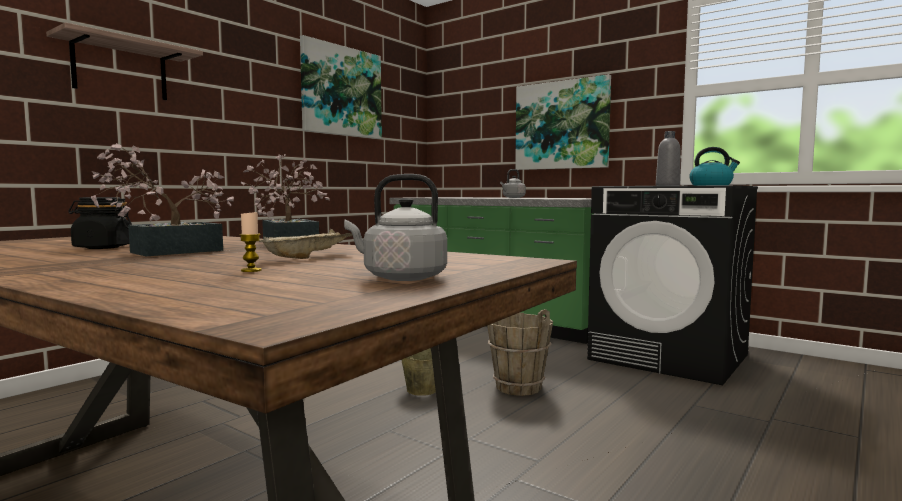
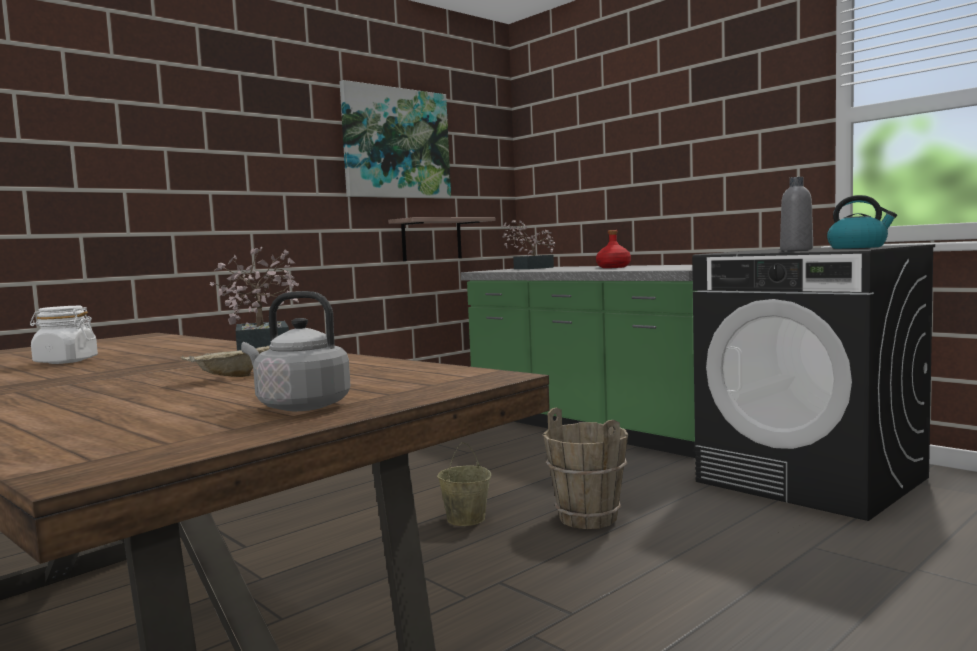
camera: 10 degrees right, 0 degrees up
shelf [46,22,203,100] -> shelf moved to [388,217,495,261]
black jar [68,197,132,249] -> white jar [30,306,98,364]
potted plant [91,143,234,256] -> potted plant moved to [503,220,555,269]
candle [239,212,262,272] -> none
grey kettle [500,169,526,198] -> red bottle [596,230,631,268]
picture [515,74,611,170] -> none

